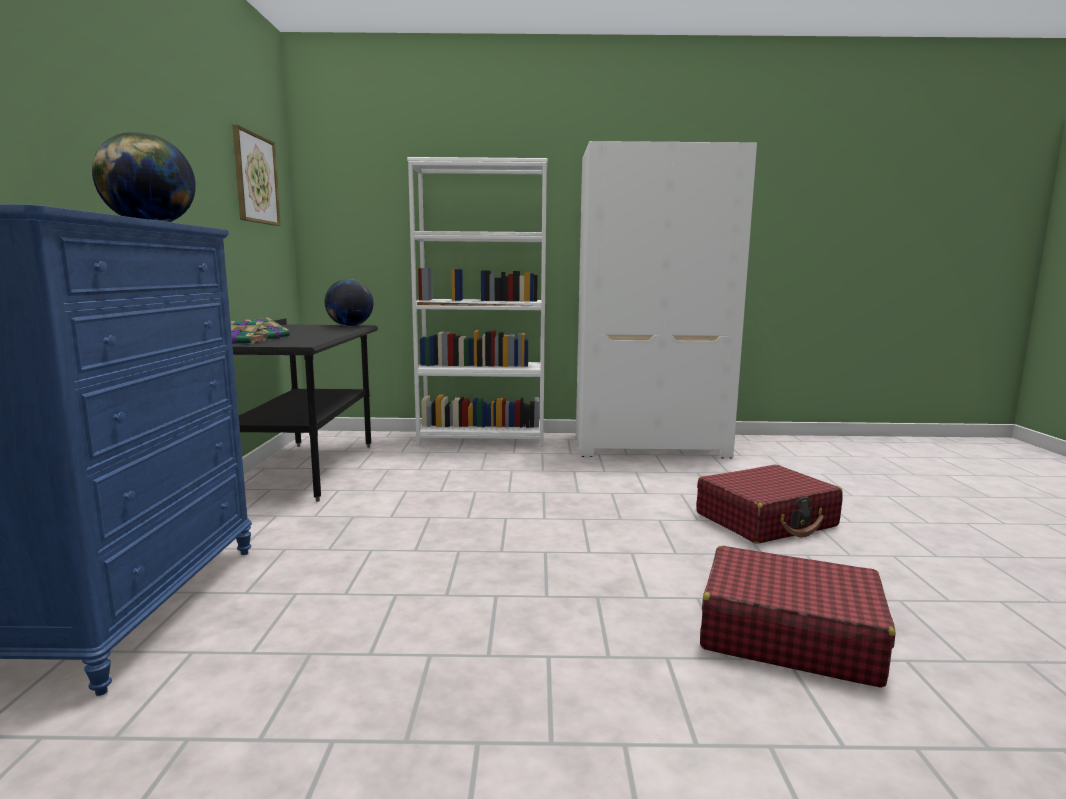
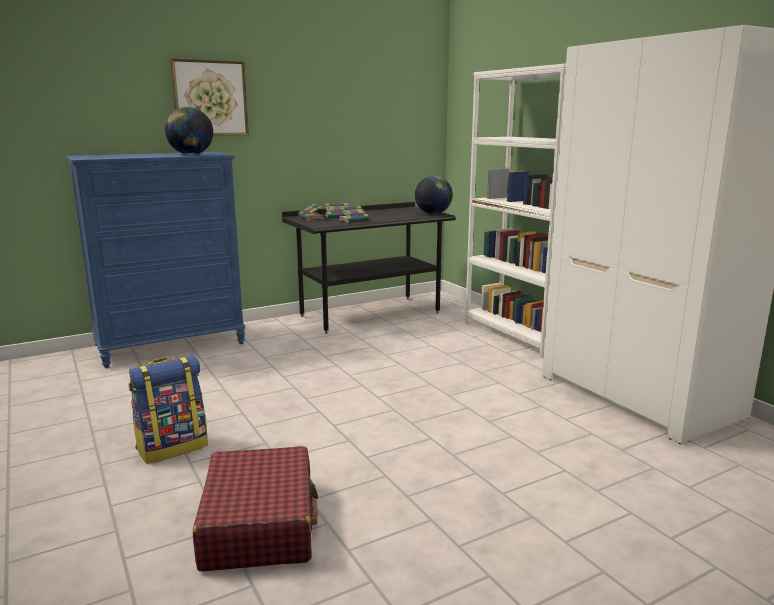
camera: 60 degrees right, 5 degrees up
picture [233,125,281,226] -> picture moved to [170,58,249,136]
red suitcase [696,465,843,544] -> none
none -> backpack [129,356,208,464]
none -> book [339,206,370,223]

